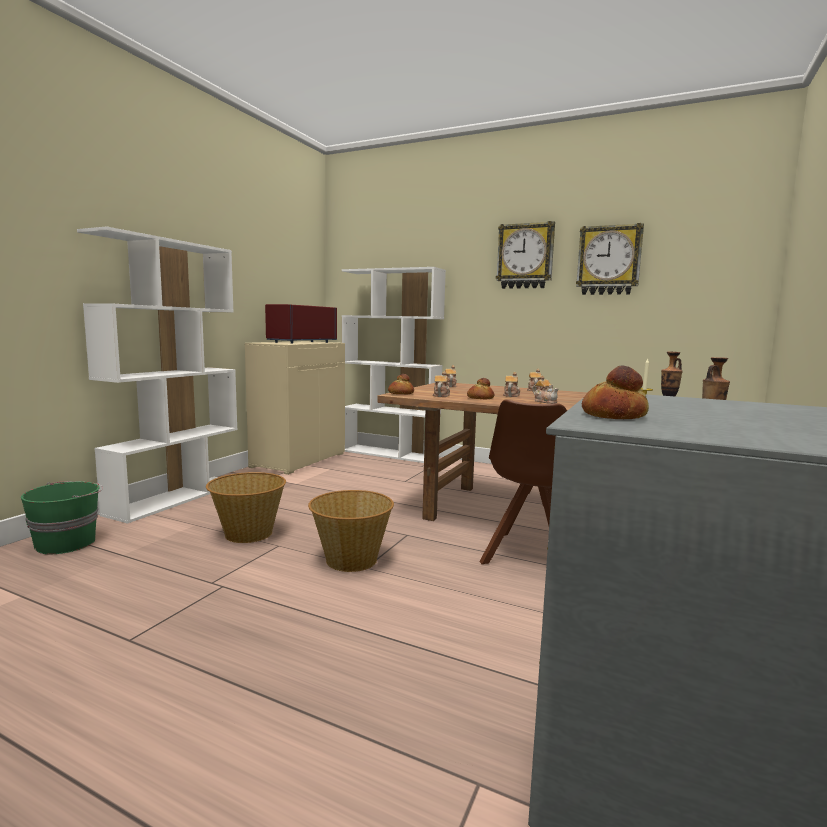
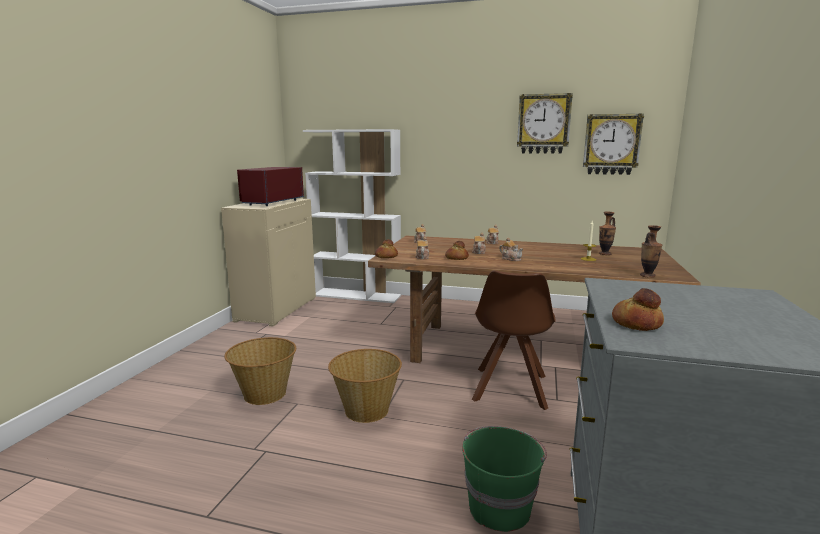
camera: 10 degrees left, 5 degrees up
green bucket [21,481,103,554] -> green bucket moved to [462,426,547,532]
white bookcase [77,226,237,524] -> none
wall clock [496,221,555,289] -> wall clock moved to [583,113,644,175]

